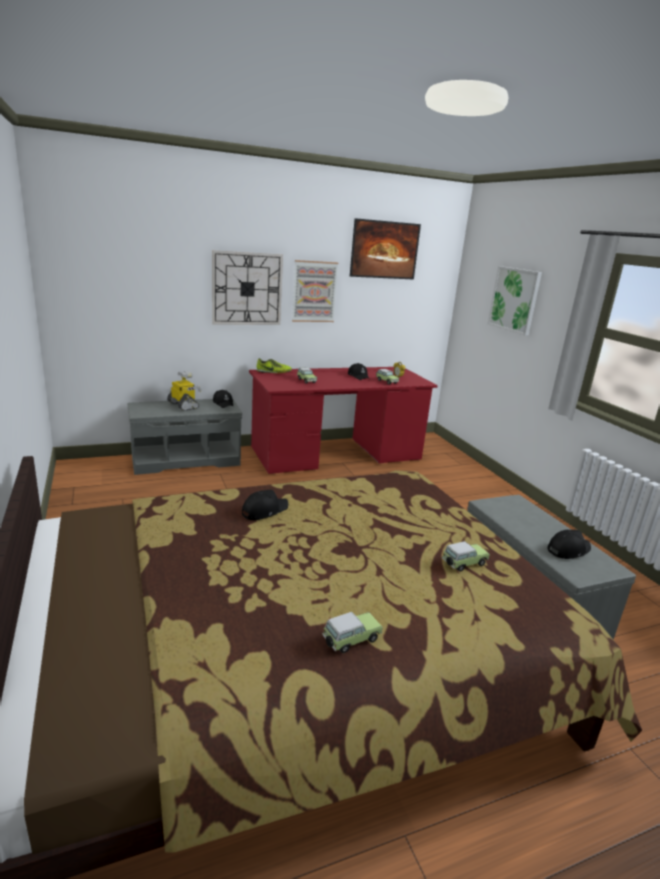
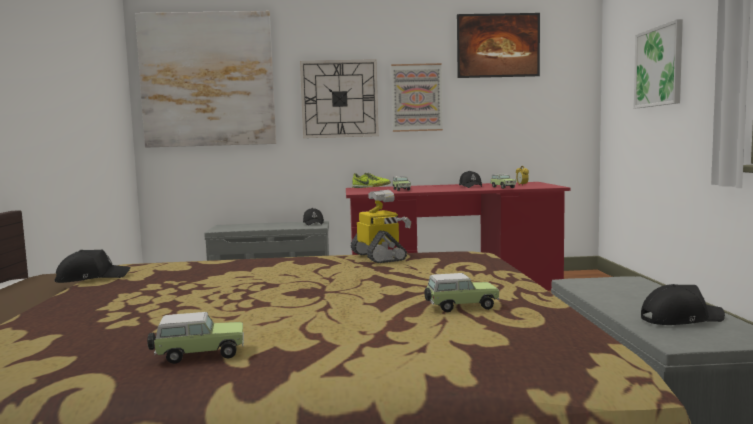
camera: 20 degrees right, 15 degrees down
toy robot [167,371,202,411] -> toy robot moved to [351,190,411,263]
black cap [242,490,288,520] -> black cap moved to [55,250,131,283]
none -> picture [135,11,276,148]

